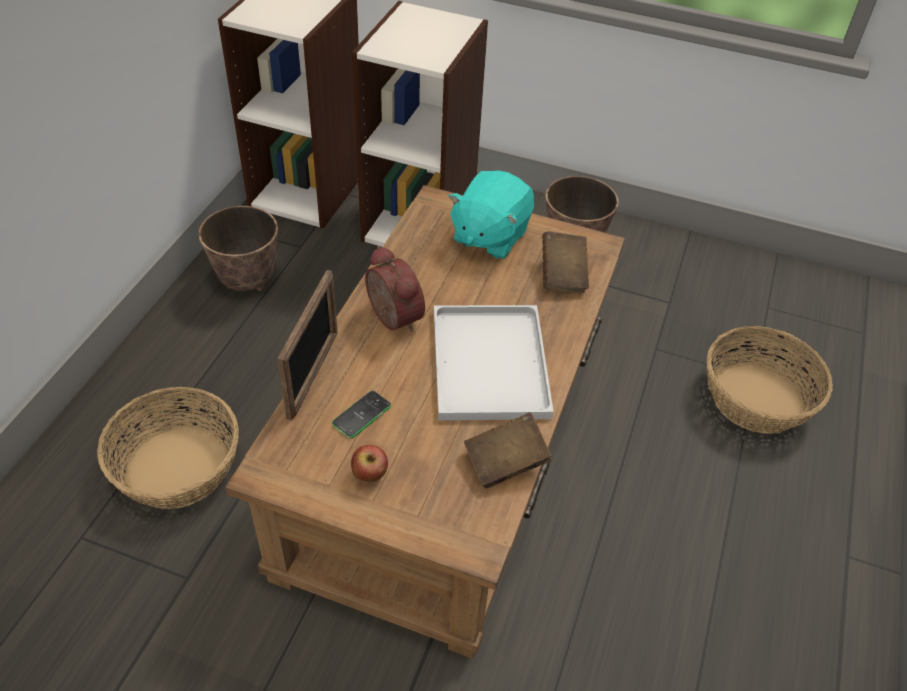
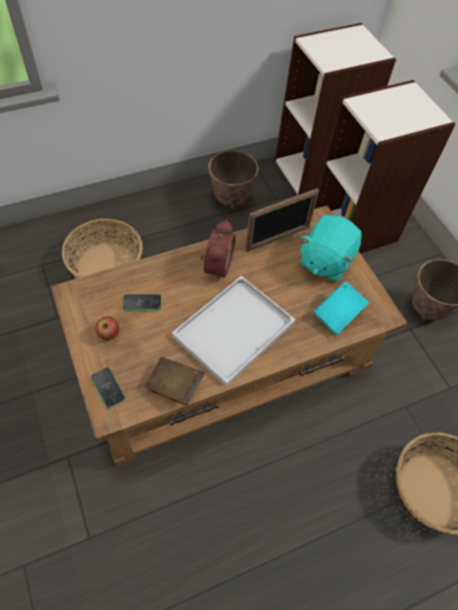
camera: 45 degrees right, 10 degrees up
picture frame [277,270,338,421] -> picture frame moved to [245,188,319,252]
turquoise plush toy [448,170,534,259] -> turquoise plush toy turned 45 degrees counterclockwise [300,215,362,282]
brown book [542,231,589,293] -> turquoise book [313,281,369,335]
none -> phone [91,368,126,409]

